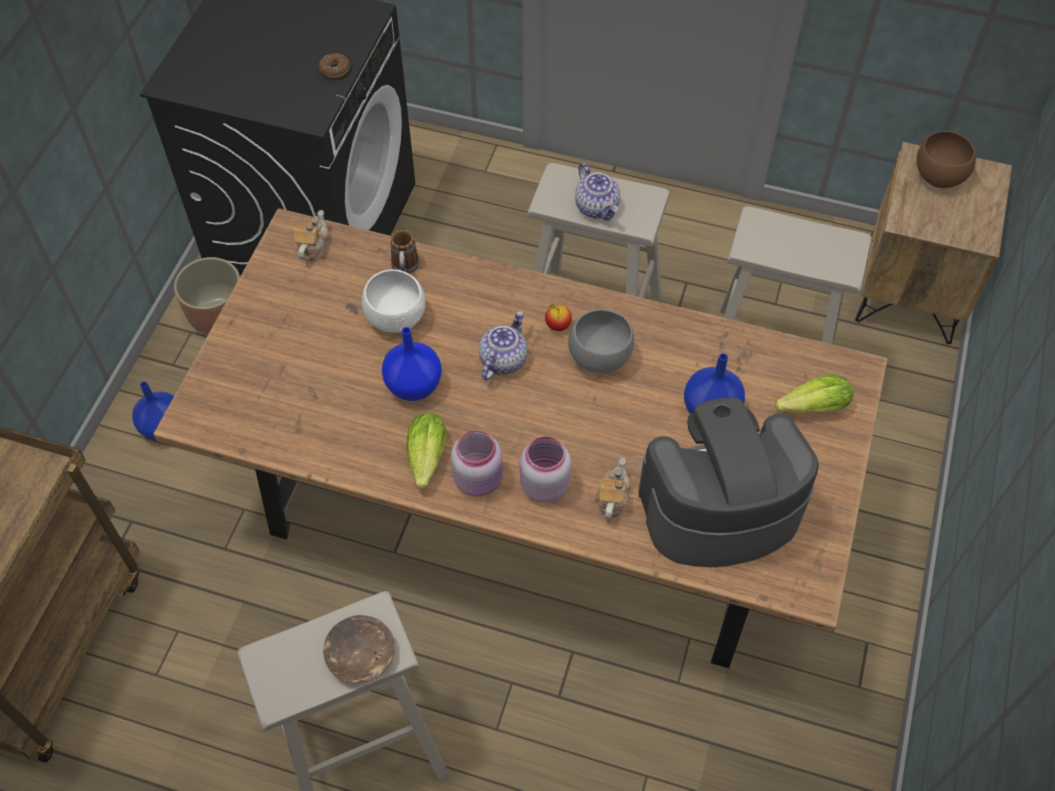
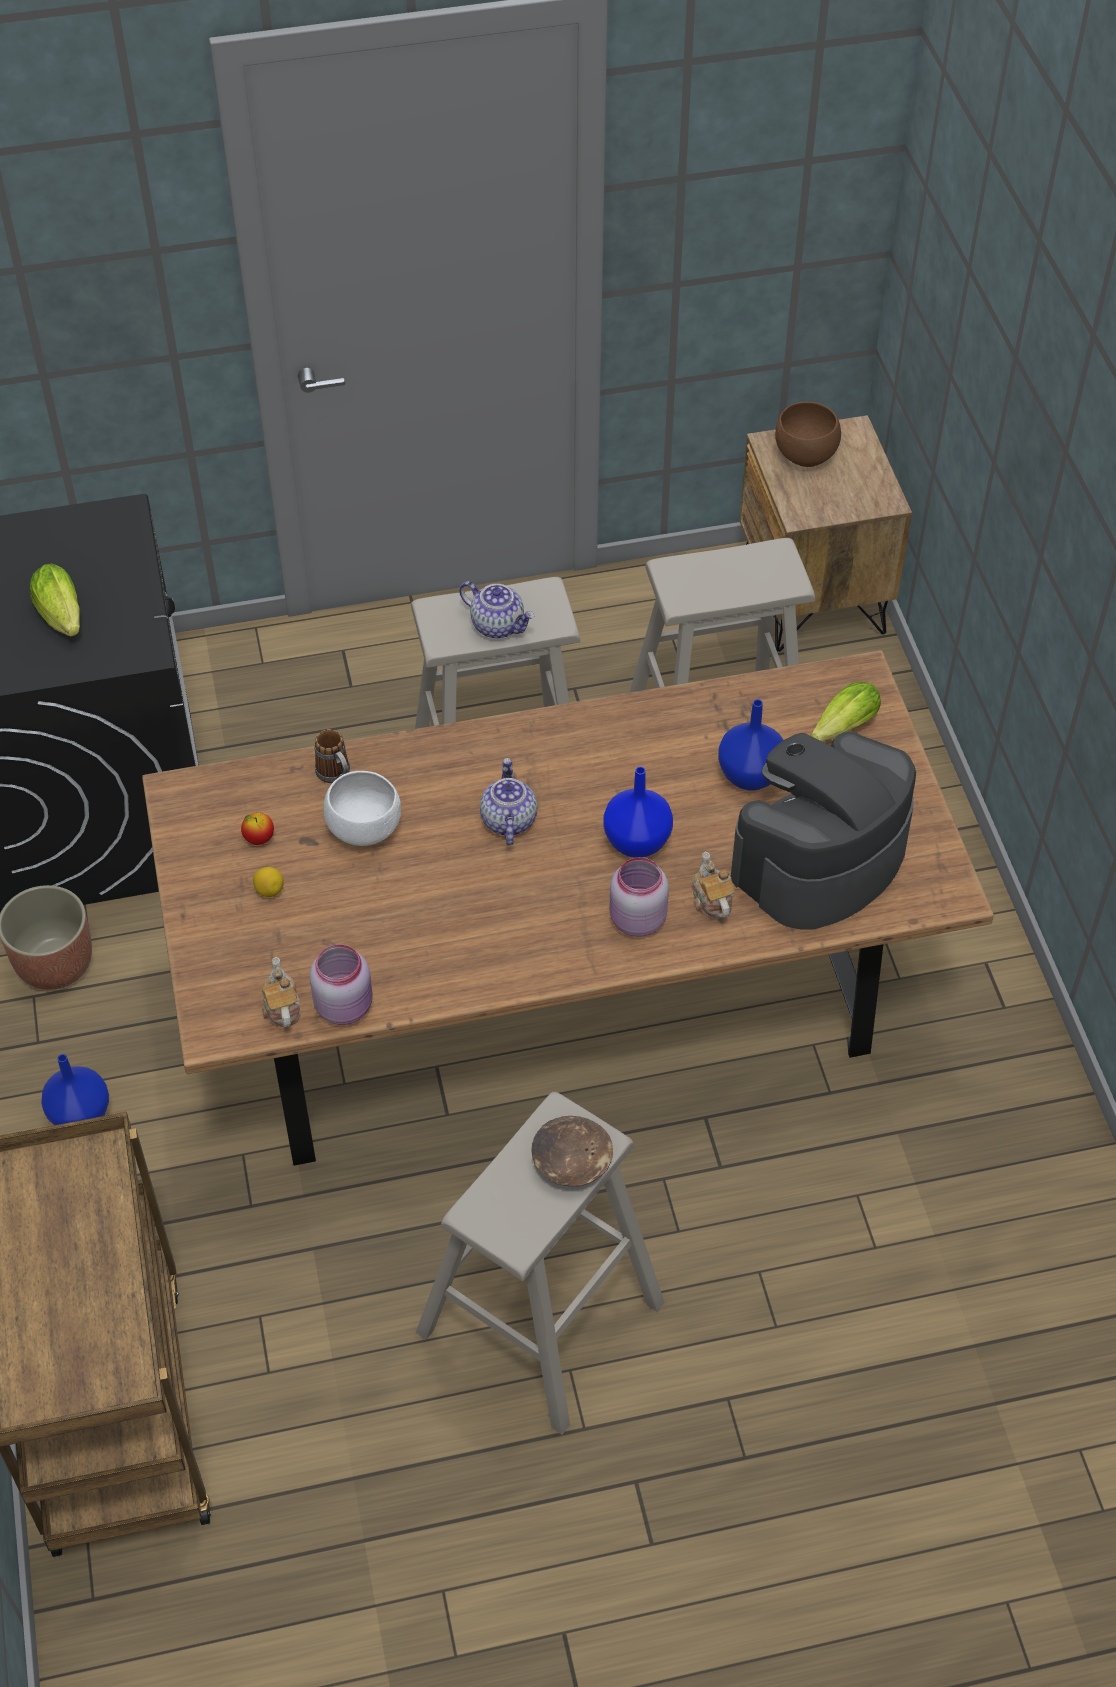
camera: 30 degrees left, 5 degrees down
teapot [294,210,330,261] -> teapot moved to [262,957,301,1027]
donut [319,53,350,78] -> none
blue vase [382,327,442,401] -> blue vase moved to [603,767,673,858]
lettuce [406,412,447,489] -> lettuce moved to [30,564,80,637]
pink jar [451,430,503,496] -> pink jar moved to [309,944,373,1025]
apple [545,304,572,331] -> apple moved to [241,812,274,845]
grey bowl [568,309,634,373] -> none
none -> lemon [253,867,284,897]

